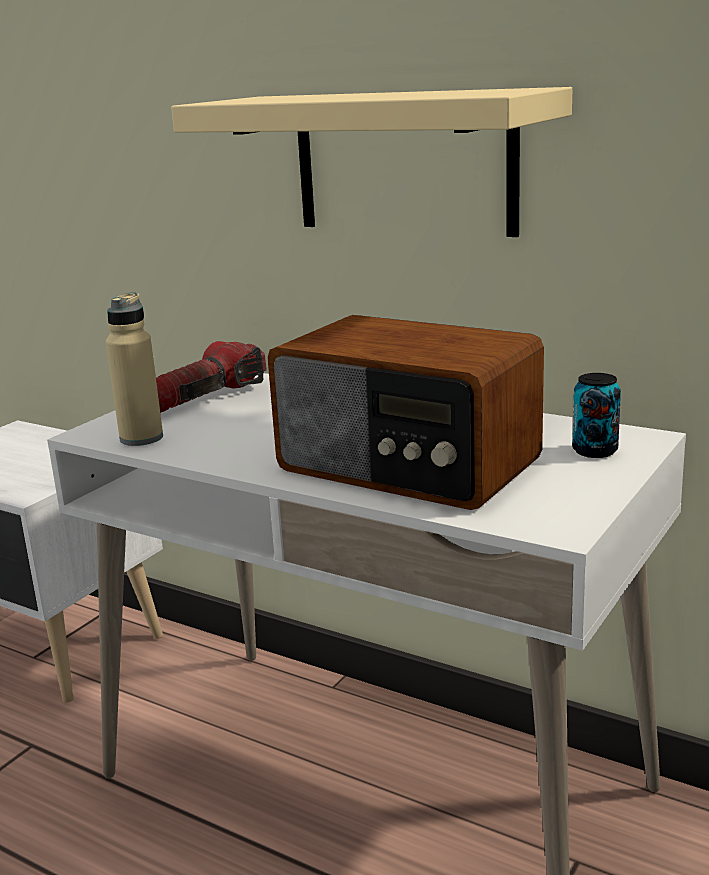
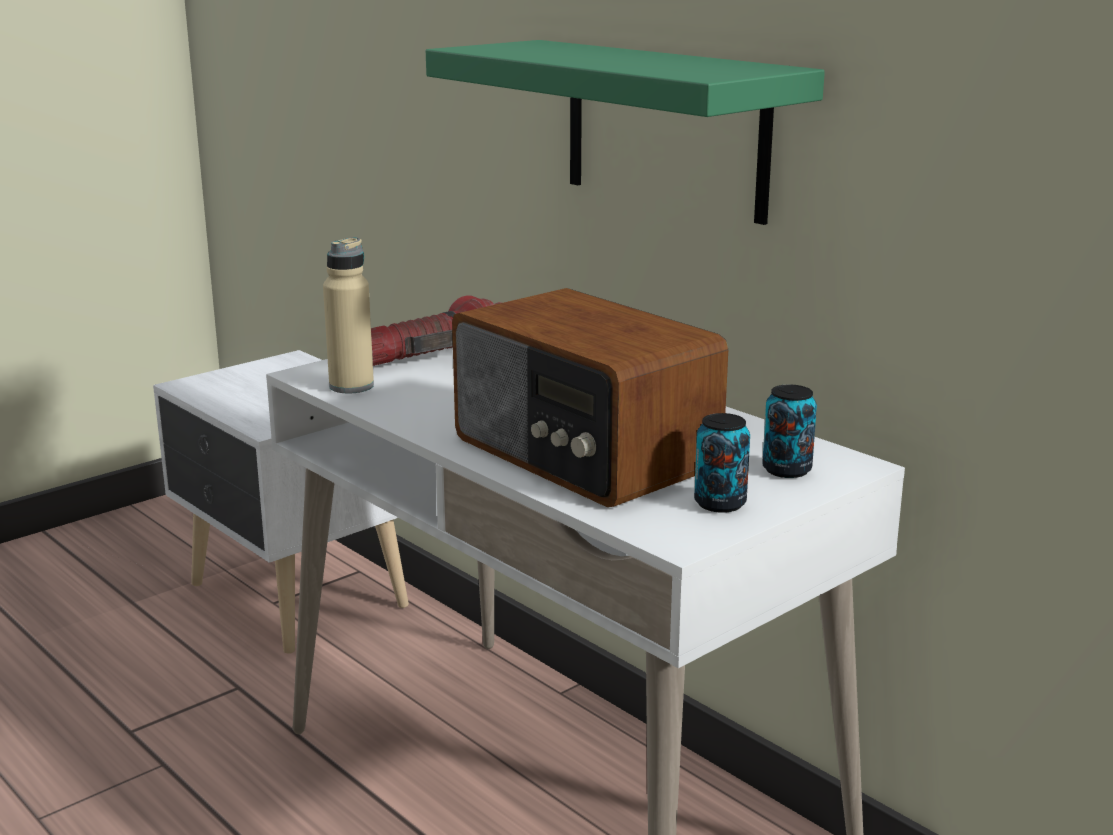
camera: 15 degrees right, 0 degrees up
beige shelf [171,87,572,237] -> green shelf [426,40,825,225]
none -> can [694,413,750,513]

